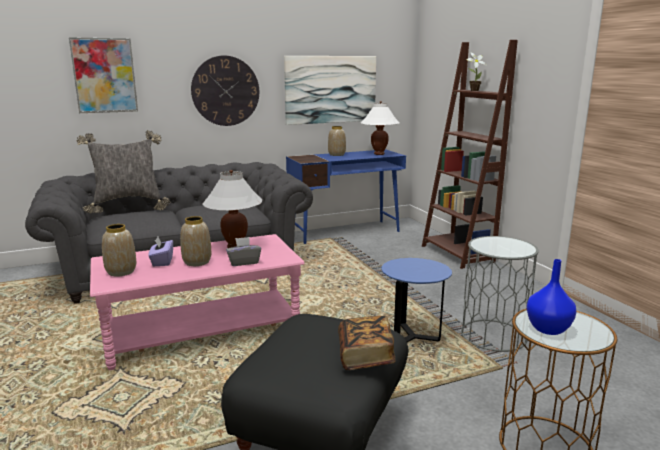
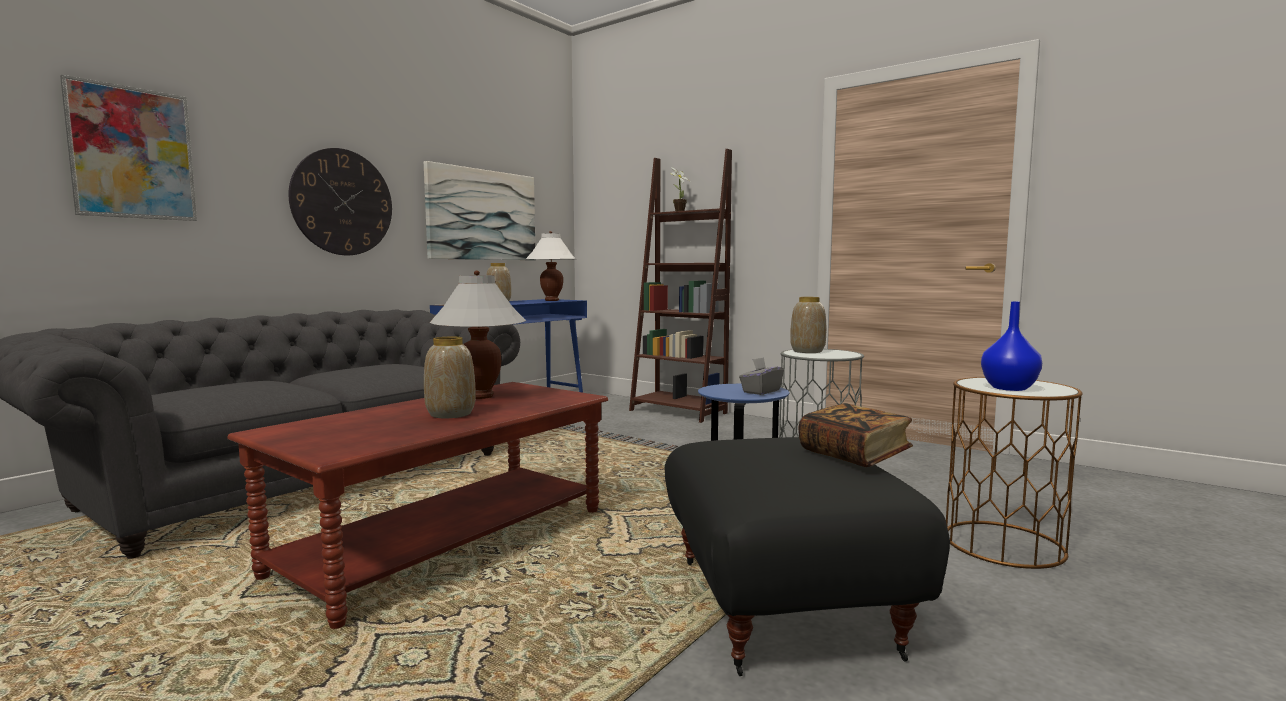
camera: 30 degrees left, 10 degrees down
pillow [76,130,172,213] -> none
pink coffee table [90,234,305,370] -> brown coffee table [227,382,608,629]
vase [102,224,136,277] -> vase moved to [790,297,826,353]
purple tissue box [148,237,173,266] -> none
grey tissue box [226,237,261,266] -> grey tissue box moved to [739,357,784,395]

